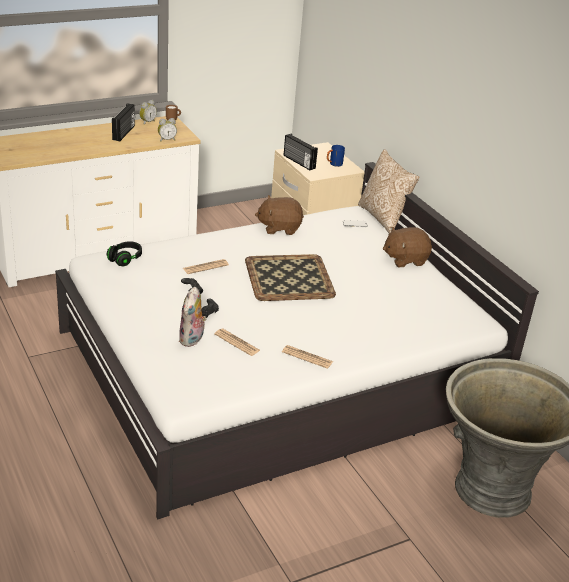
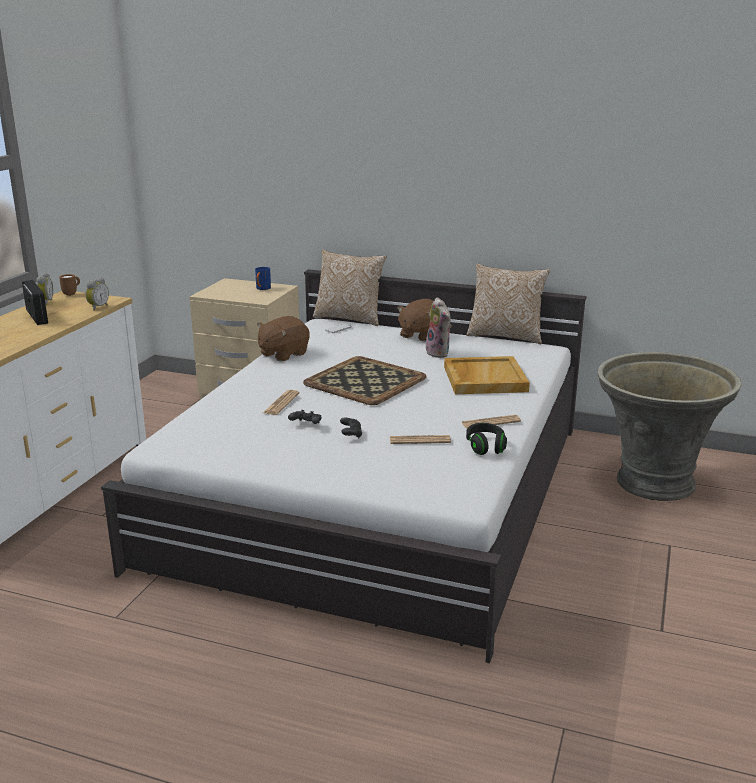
camera: 40 degrees left, 10 degrees down
black headphones [107,241,142,266] -> black headphones moved to [466,423,507,455]
plush toy [179,287,207,347] -> plush toy moved to [426,297,451,358]
radio [284,134,318,170] -> none
none -> beige tray [444,356,530,394]
none -> pillow [466,264,550,344]

